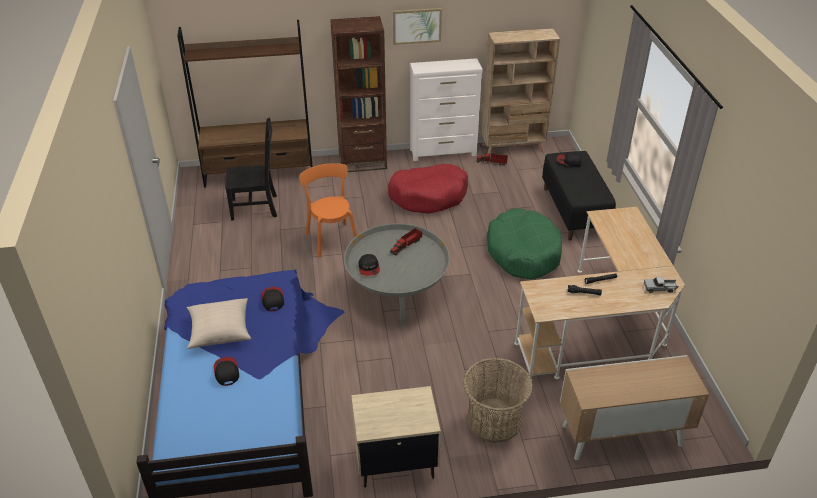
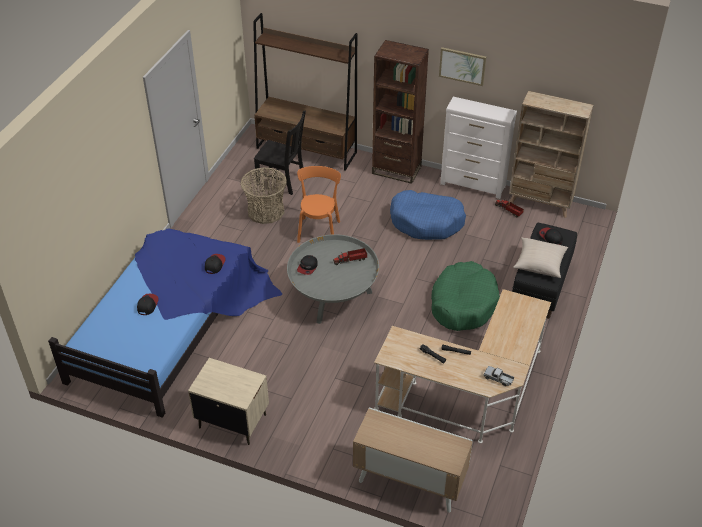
camera: 30 degrees right, 5 degrees up
beige pillow [187,298,251,349] -> beige pillow moved to [513,237,568,278]
red dog bed [388,164,468,214] -> blue dog bed [390,190,466,240]
basket [463,358,533,443] -> basket moved to [240,167,287,224]

